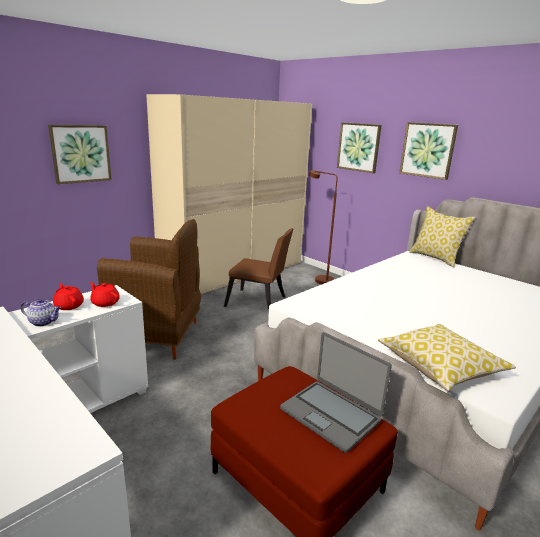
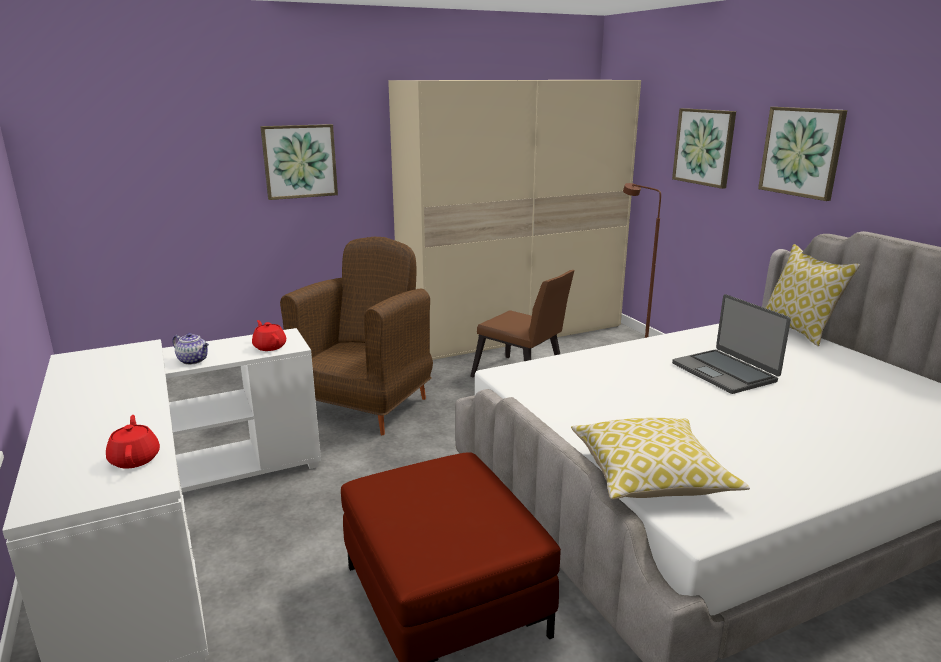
camera: 20 degrees right, 0 degrees up
red teapot [53,283,84,310] -> red teapot moved to [106,415,160,469]
brown armchair [97,219,201,360] -> brown armchair turned 90 degrees counterclockwise [280,237,433,435]
laptop [280,332,392,453] -> laptop moved to [672,294,791,394]

